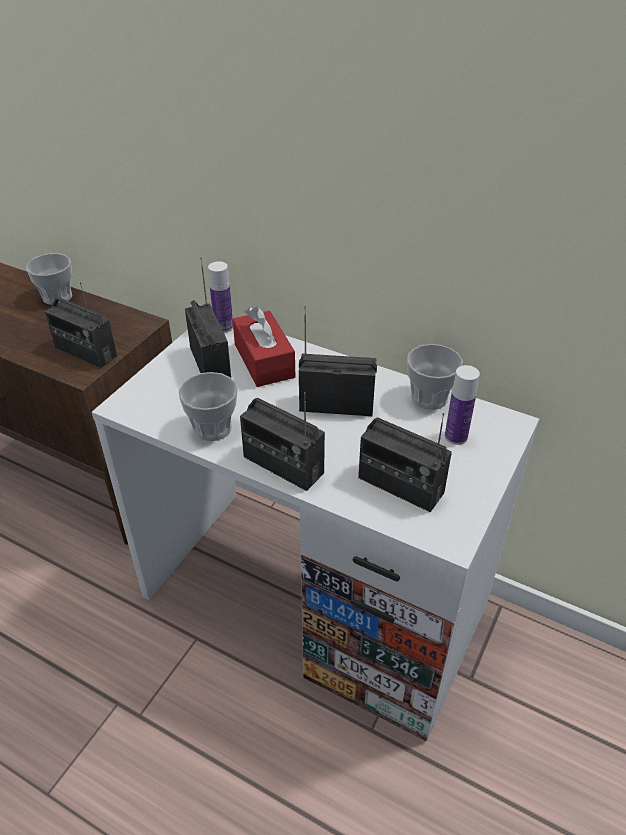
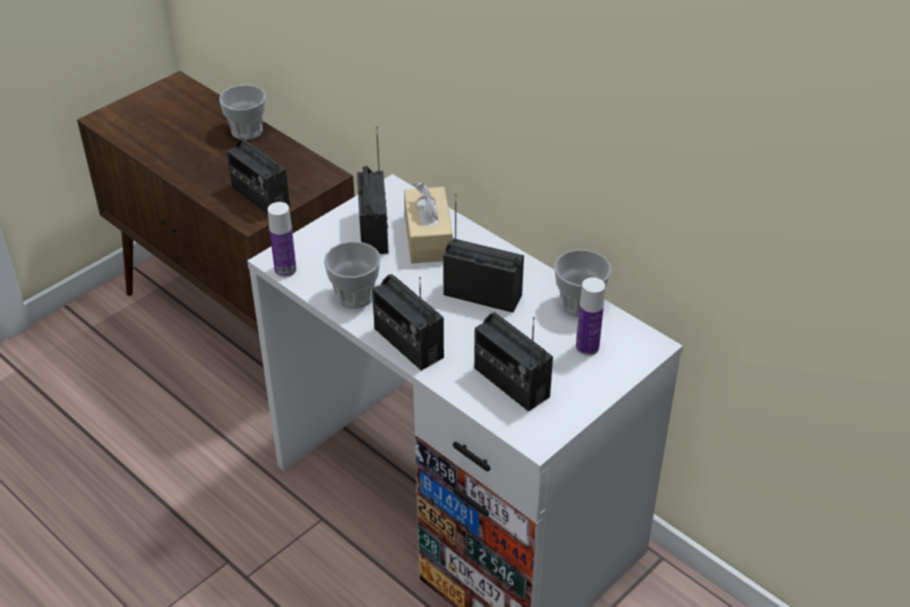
camera: 15 degrees right, 0 degrees up
bottle [208,261,233,333] -> bottle moved to [268,202,296,277]
red tissue box [233,306,295,387] -> beige tissue box [404,182,453,263]

